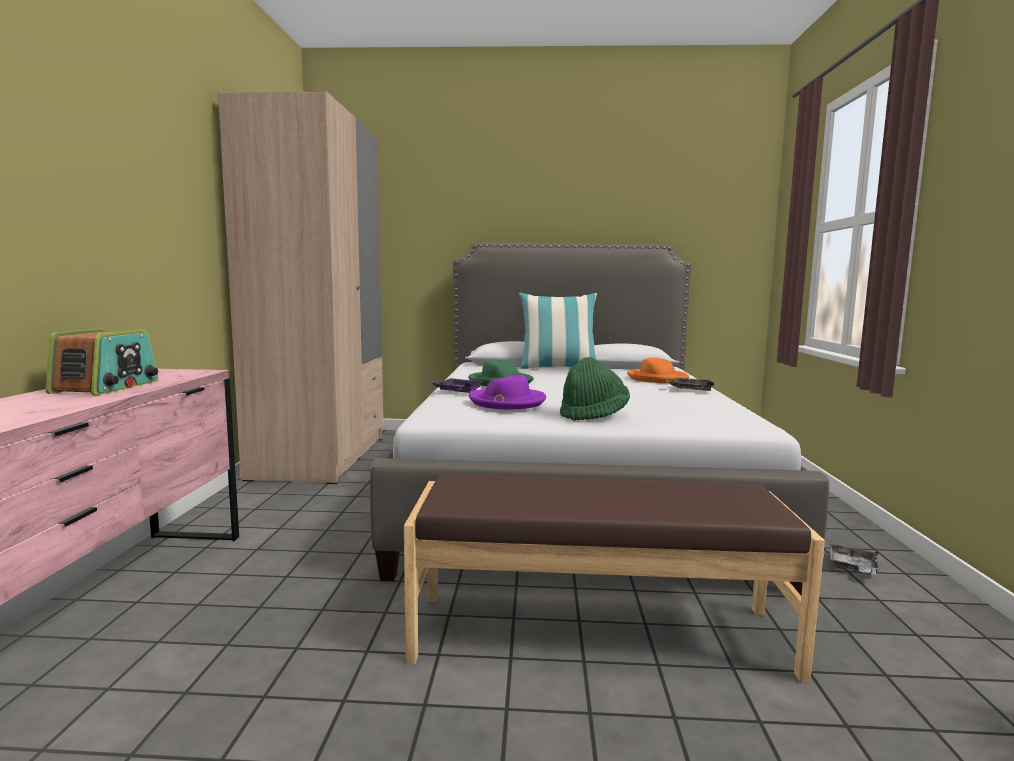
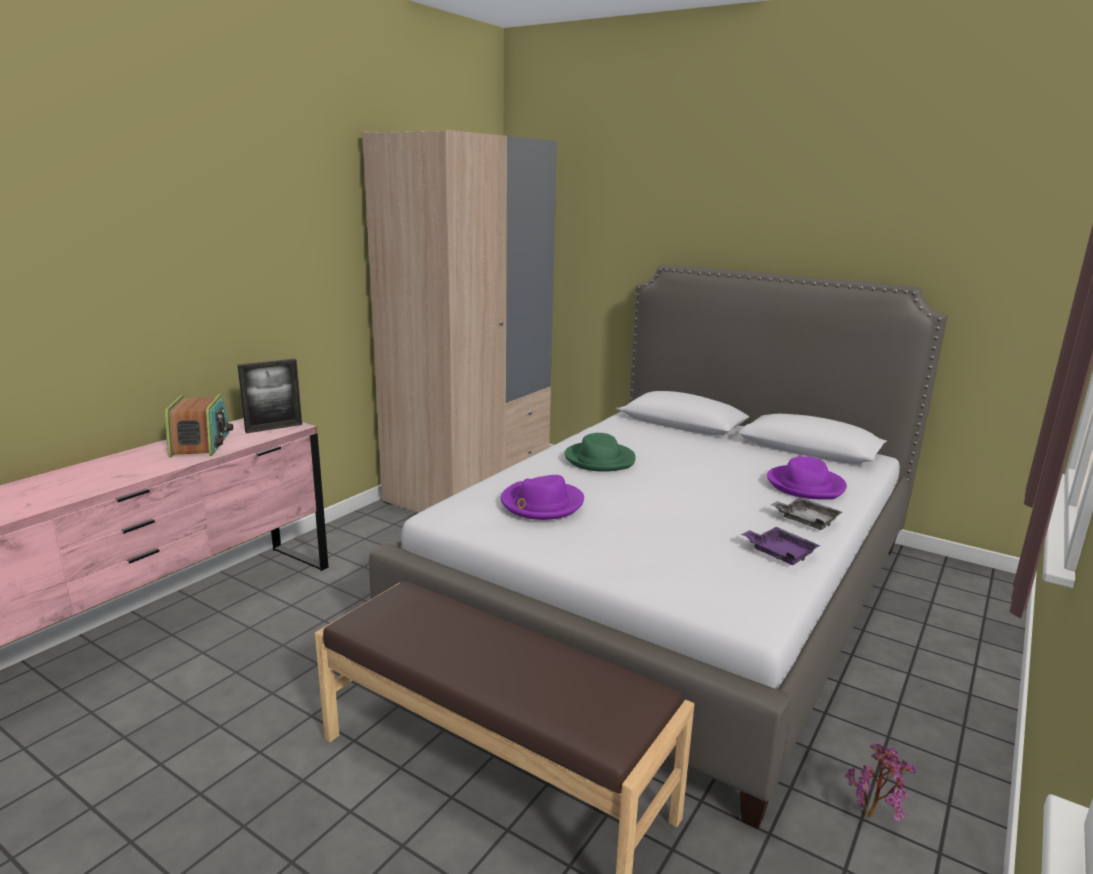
camera: 30 degrees right, 10 degrees up
radio [46,328,158,396] -> radio turned 45 degrees counterclockwise [165,394,233,457]
purple tray [429,378,484,393] -> purple tray moved to [741,527,820,565]
pillow [518,293,597,369] -> none
green hat [560,357,630,421] -> none
orange hat [627,358,689,383] -> purple hat [767,456,847,500]
grey tray [829,544,880,575] -> potted plant [844,743,916,821]
none -> picture frame [238,359,302,433]

